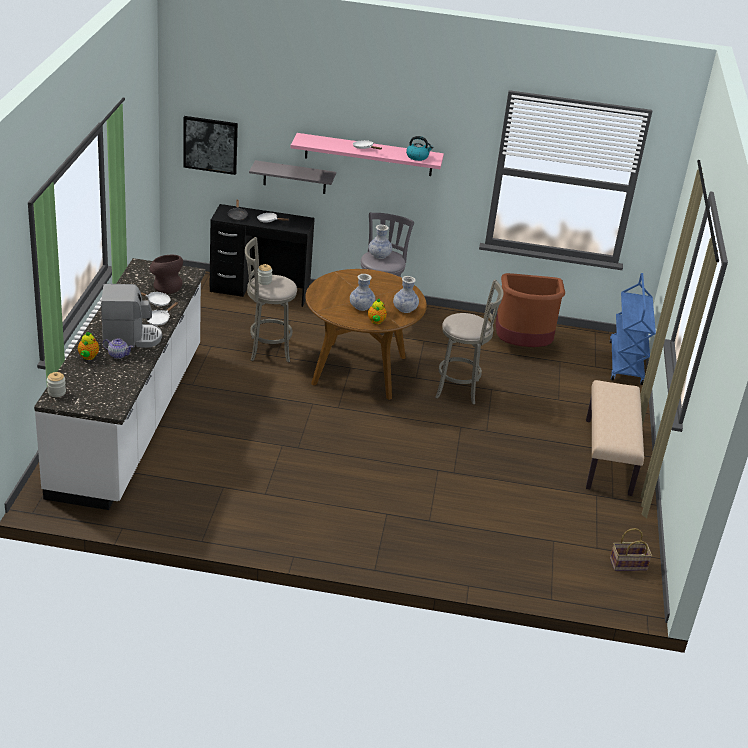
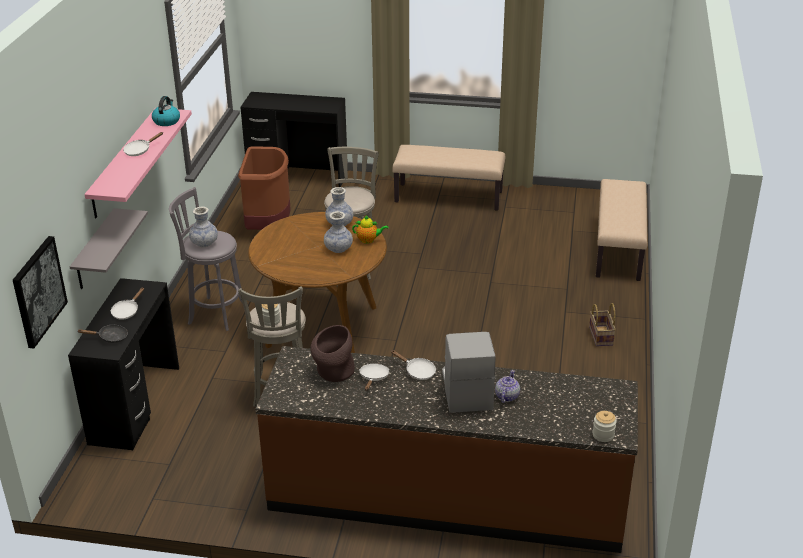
camera: 85 degrees left, 0 degrees up
white counter [34,258,206,510] -> brown counter [255,346,638,553]
teapot [78,331,99,360] -> none
blue cart [610,273,656,385] -> black desk [240,92,348,187]
basket [610,528,652,571] -> basket moved to [589,303,616,346]
none -> beige bench [596,179,647,281]

